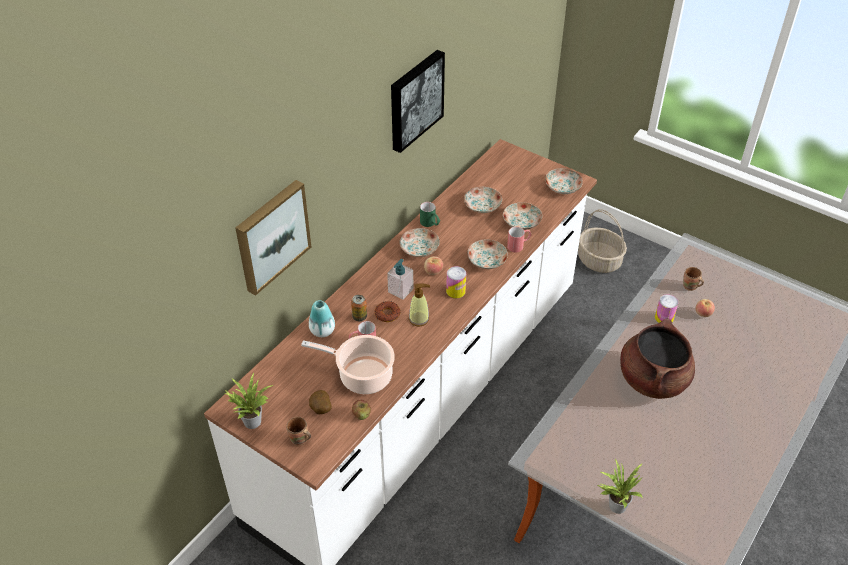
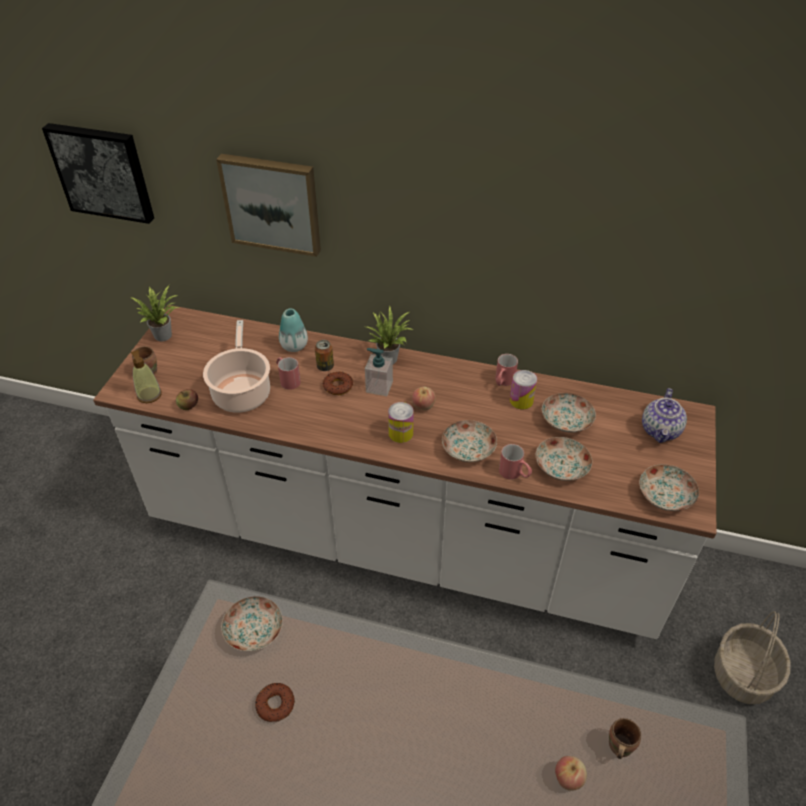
camera: 70 degrees right, 0 degrees up
potato [309,390,332,414] -> none
picture [391,50,445,153] -> picture moved to [42,123,154,224]
plate [399,228,440,257] -> plate moved to [221,596,283,651]
soap dispenser [409,283,430,327] -> soap dispenser moved to [131,350,162,403]
green mug [420,202,440,227] -> red mug [495,354,518,386]
potted plant [598,459,643,514] -> potted plant moved to [366,306,414,364]
brown cooking pot [620,318,695,399] -> none
can [655,294,678,323] -> can moved to [510,370,537,409]
none -> donut [255,683,295,722]
none -> teapot [642,388,687,443]

